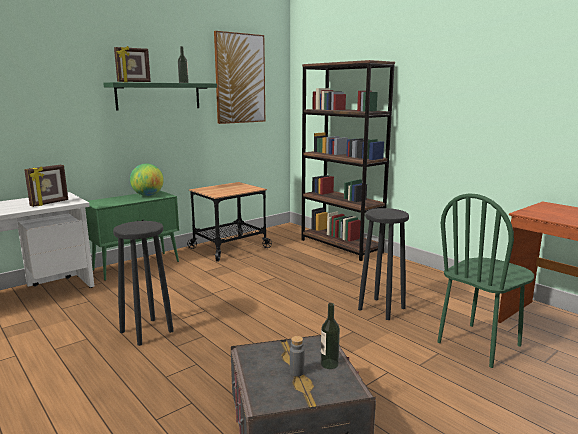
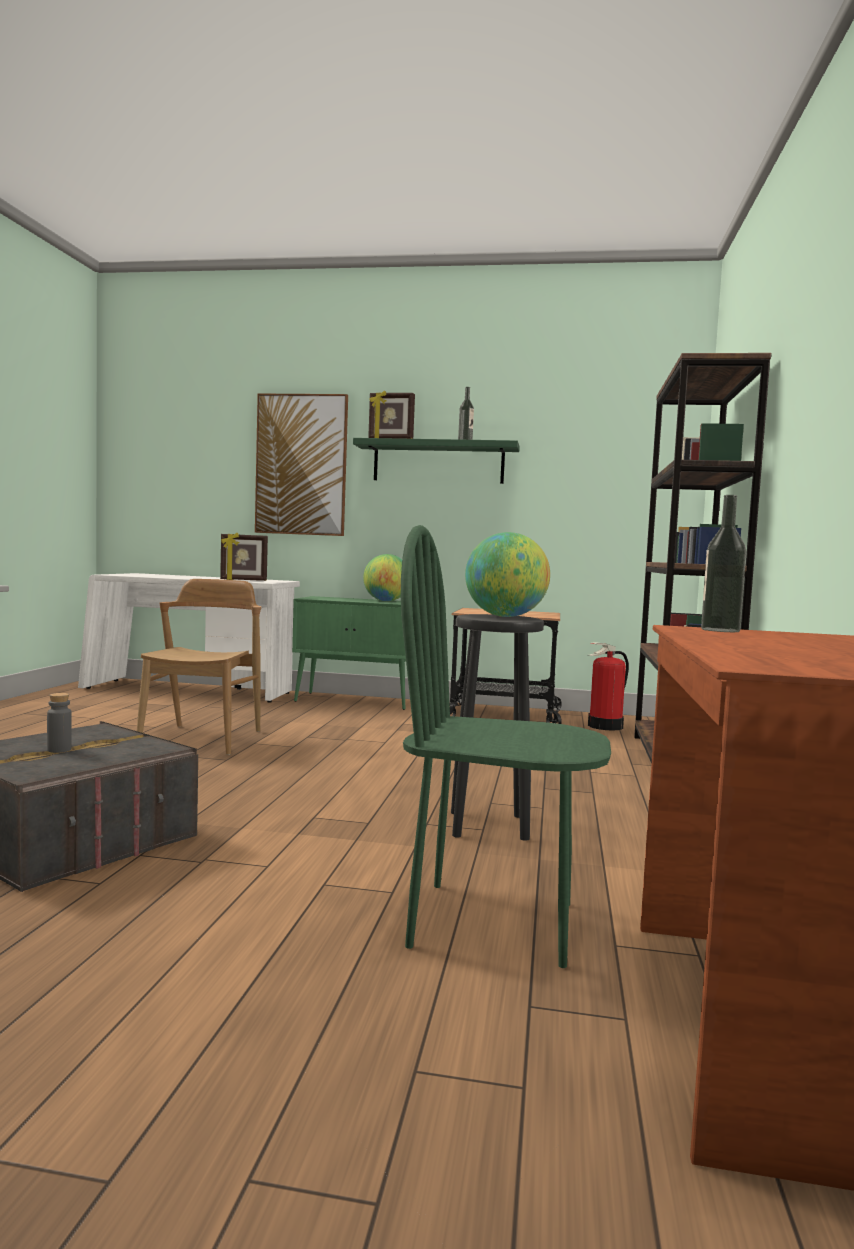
camera: 50 degrees right, 10 degrees down
black stool [113,221,174,346] -> brown chair [137,579,262,755]
picture [214,31,265,124] -> picture moved to [255,393,348,536]
bottle [321,303,340,369] -> bottle moved to [701,495,746,632]
none -> globe [465,532,550,617]
none -> fire extinguisher [588,642,629,730]

